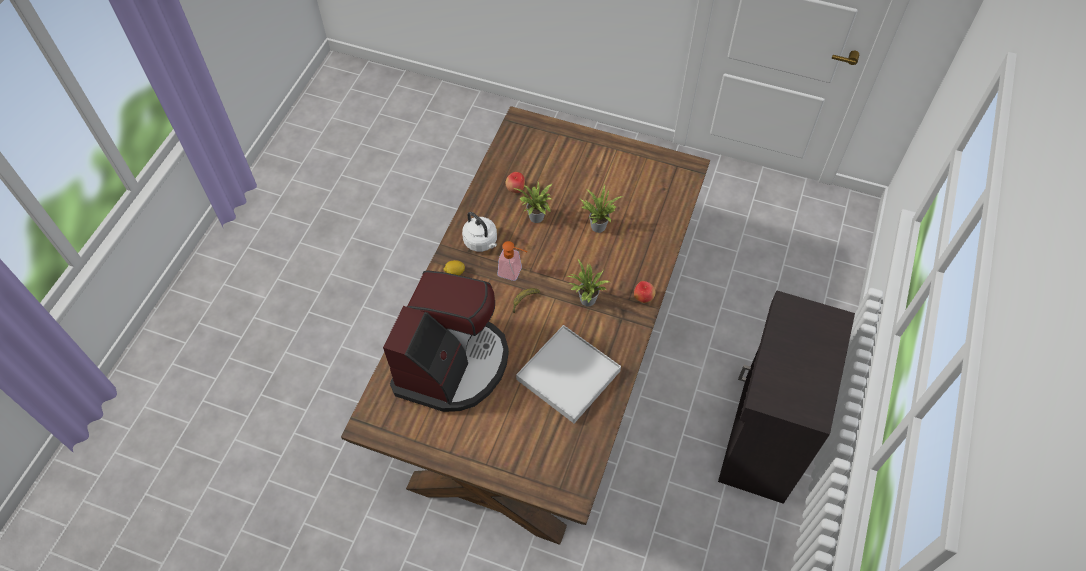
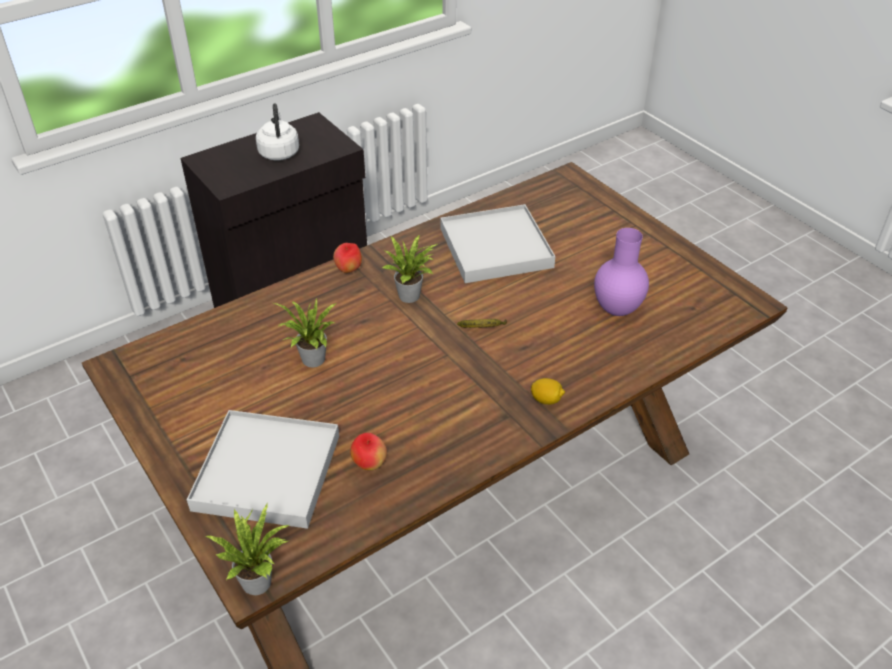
camera: 145 degrees left, 15 degrees down
coffee machine [383,270,509,412] -> purple vase [594,228,649,316]
white kettle [462,212,497,252] -> white kettle moved to [256,104,299,160]
soap dispenser [498,241,527,281] -> none
potted plant [513,182,553,223] -> potted plant moved to [206,503,289,595]
none -> white tray [187,410,339,529]

